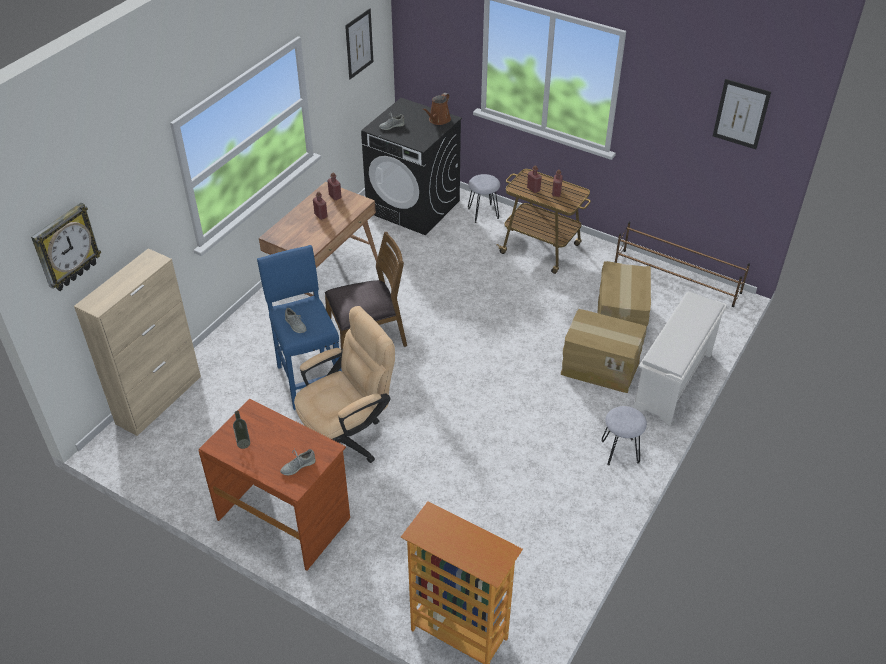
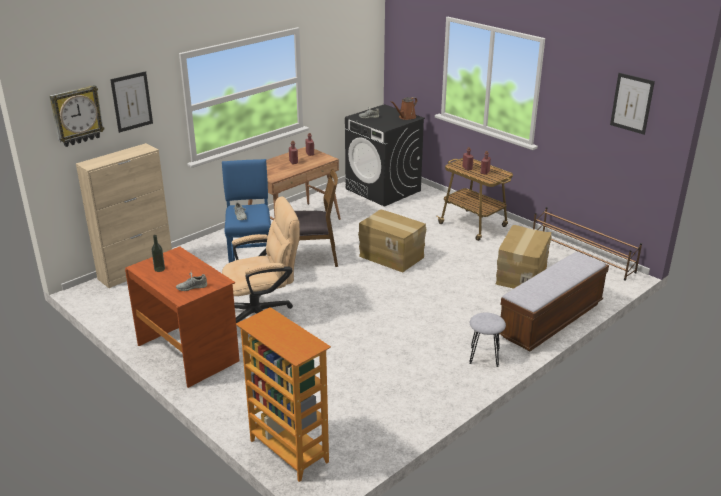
camera: 15 degrees right, 15 degrees down
picture [345,9,373,79] -> picture moved to [110,71,153,133]
grey stool [468,174,500,223] -> none
cardboard box [561,309,646,393] -> cardboard box moved to [358,209,426,273]
white shoe rack [634,291,727,426] -> bench [499,252,609,351]

